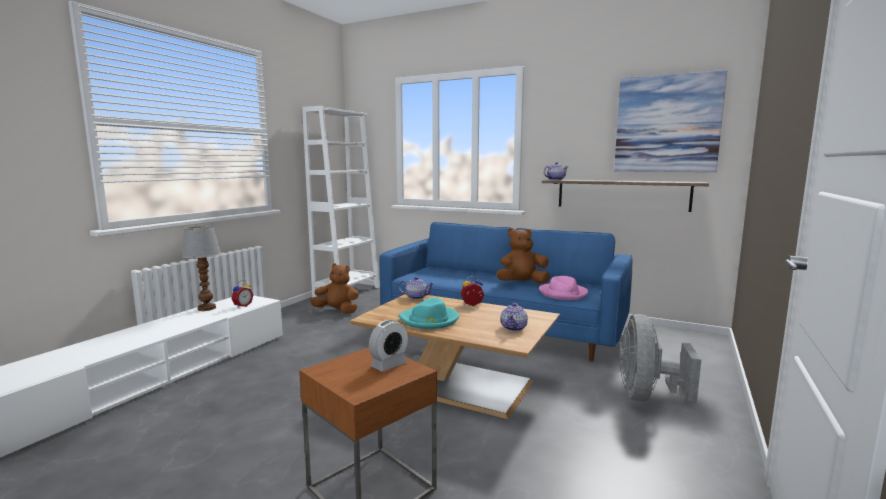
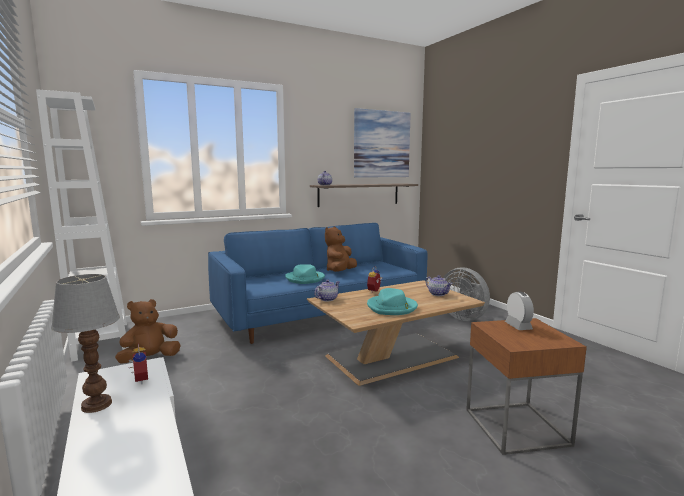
camera: 55 degrees left, 0 degrees up
pink hat [539,276,588,300] -> none
none -> turquoise hat [285,264,325,284]

